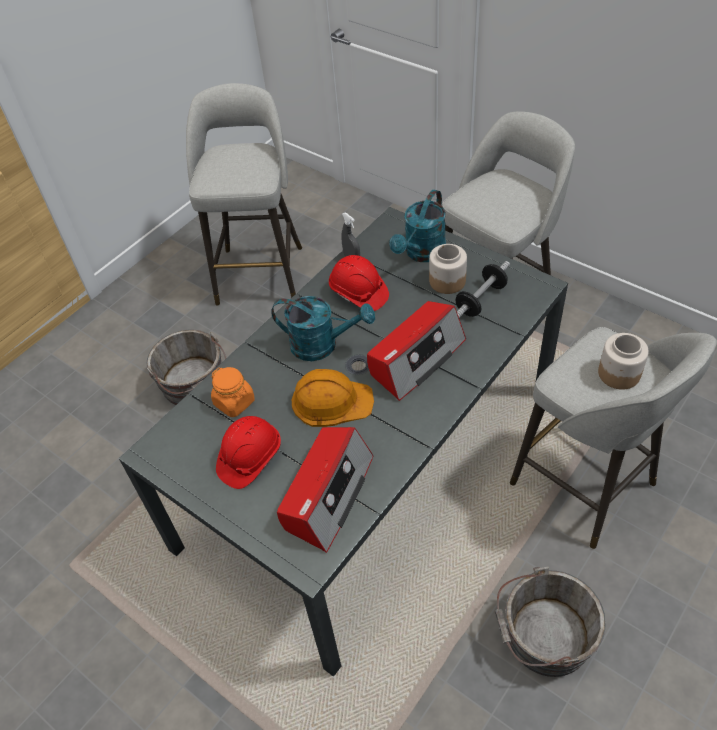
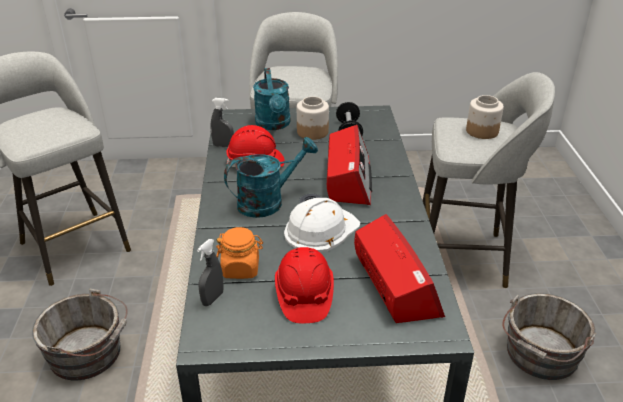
camera: 45 degrees left, 15 degrees down
orange hard hat [292,369,374,427] -> white hard hat [284,198,360,252]
none -> grey spray bottle [197,239,224,306]

